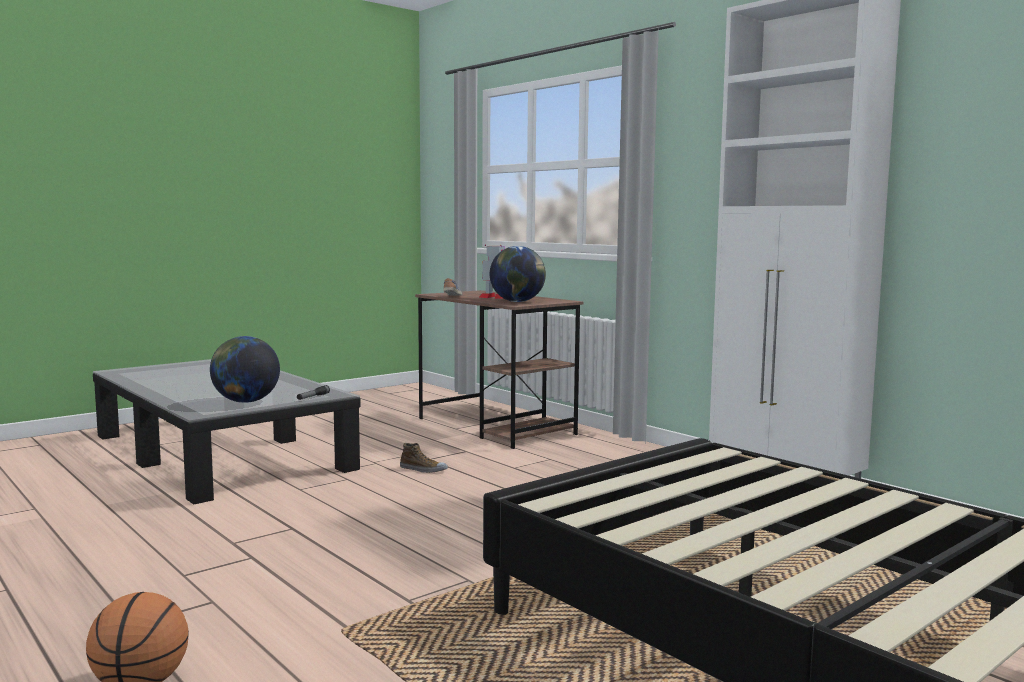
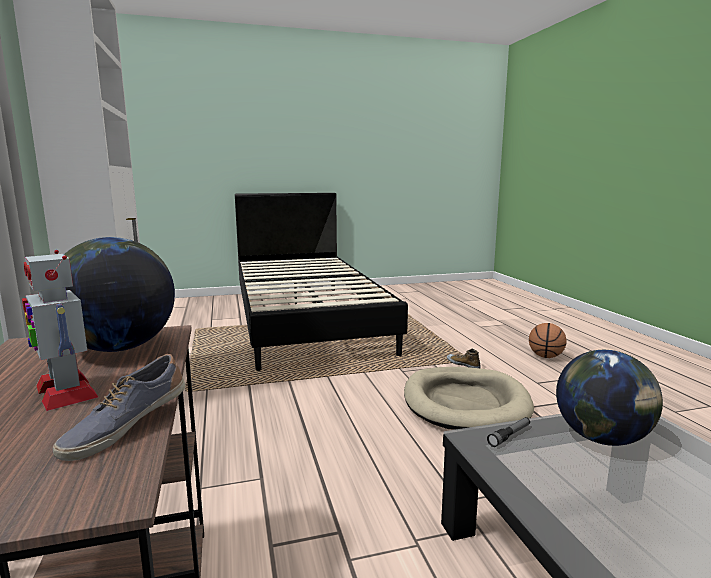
camera: 155 degrees left, 5 degrees up
shoe [400,443,448,473] -> shoe moved to [447,349,481,368]
none -> beige dog bed [404,367,534,430]

